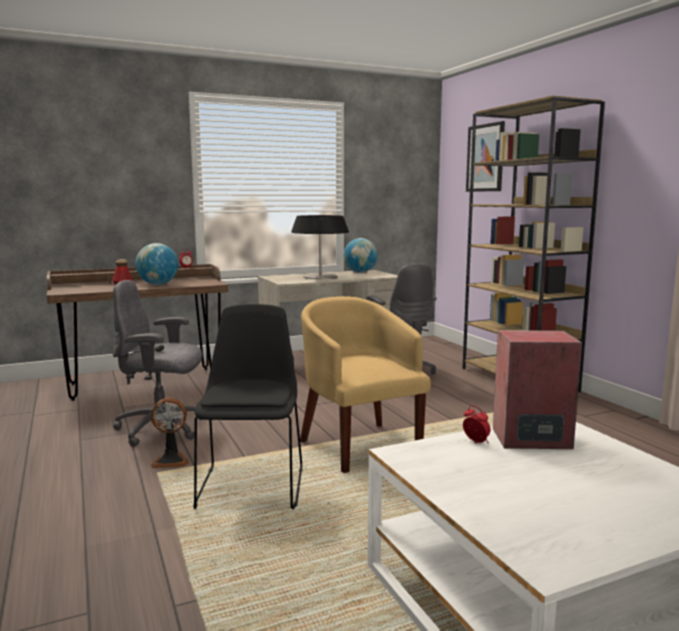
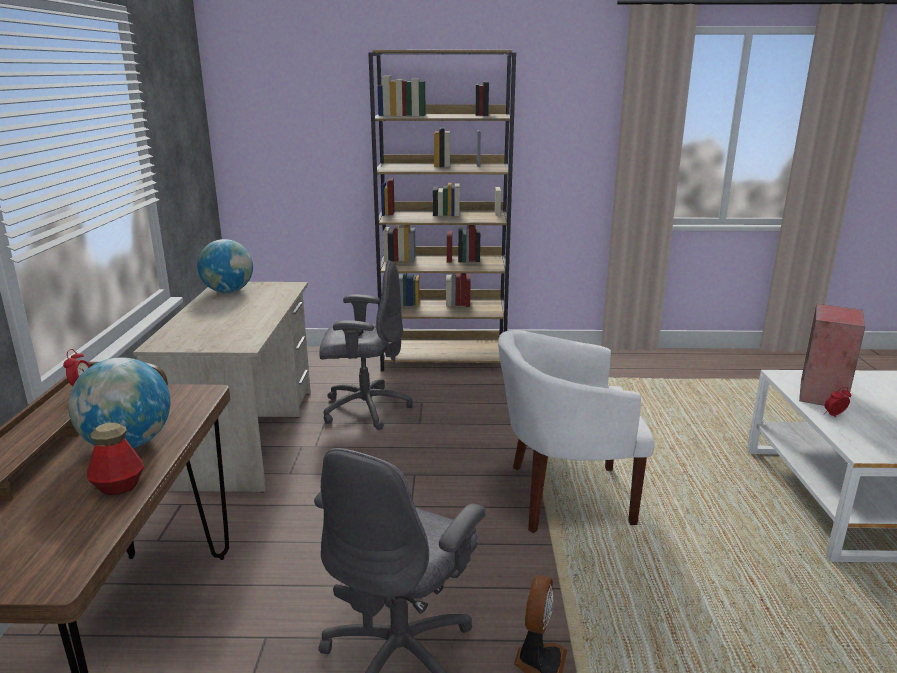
camera: 65 degrees left, 10 degrees up
black chair [193,304,303,509] -> none
table lamp [291,215,349,279] -> none
yellow armchair [300,296,431,473] -> white armchair [498,330,654,533]
picture [466,121,505,192] -> none

